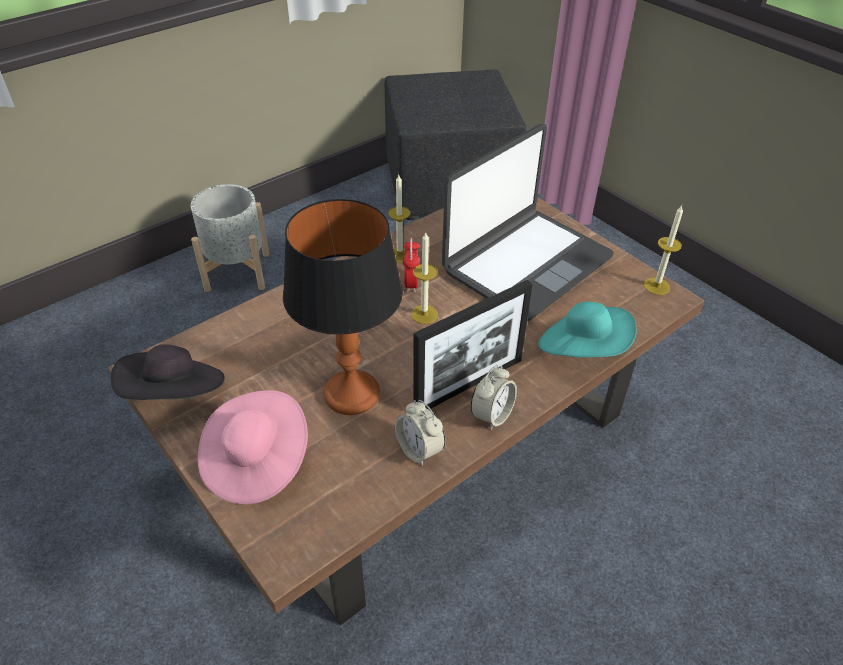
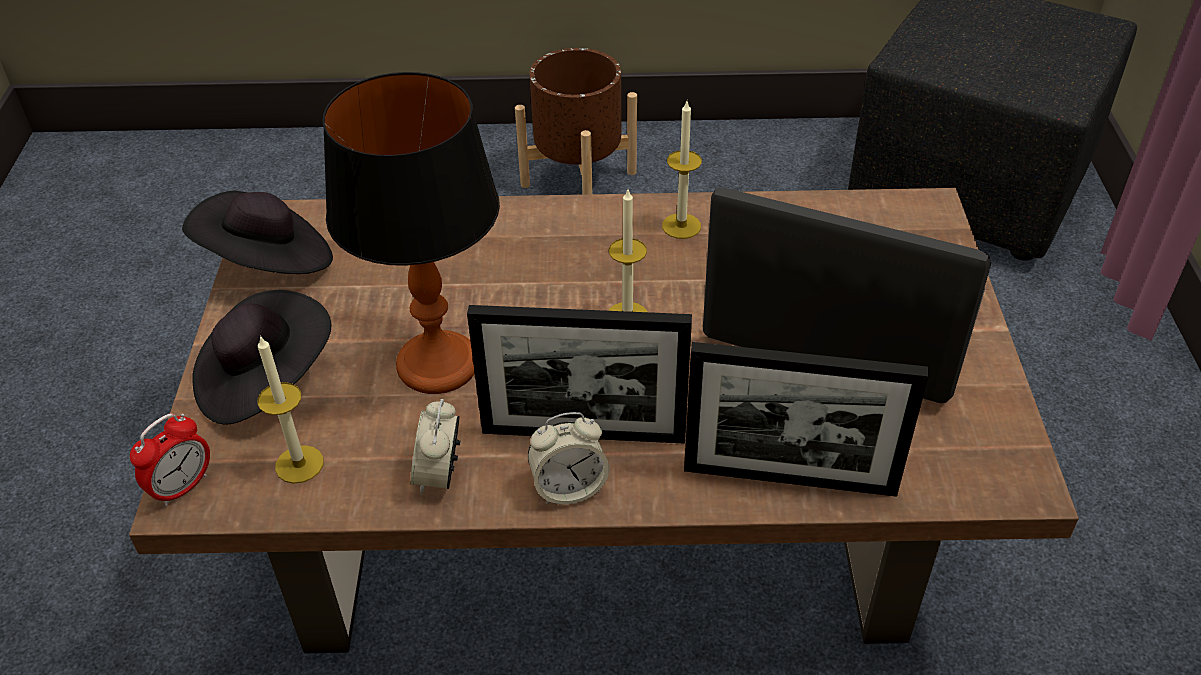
camera: 40 degrees right, 0 degrees up
grey planter [191,184,269,292] -> brown planter [515,48,637,195]
pink hat [198,390,308,504] -> black hat [192,290,332,425]
alarm clock [403,238,420,293] -> alarm clock moved to [130,413,210,507]
laptop [442,124,614,321] -> laptop turned 150 degrees counterclockwise [703,188,991,403]
turquoise hat [538,302,636,357] -> picture frame [684,342,928,497]
candle [644,205,683,295] -> candle moved to [257,335,324,484]

